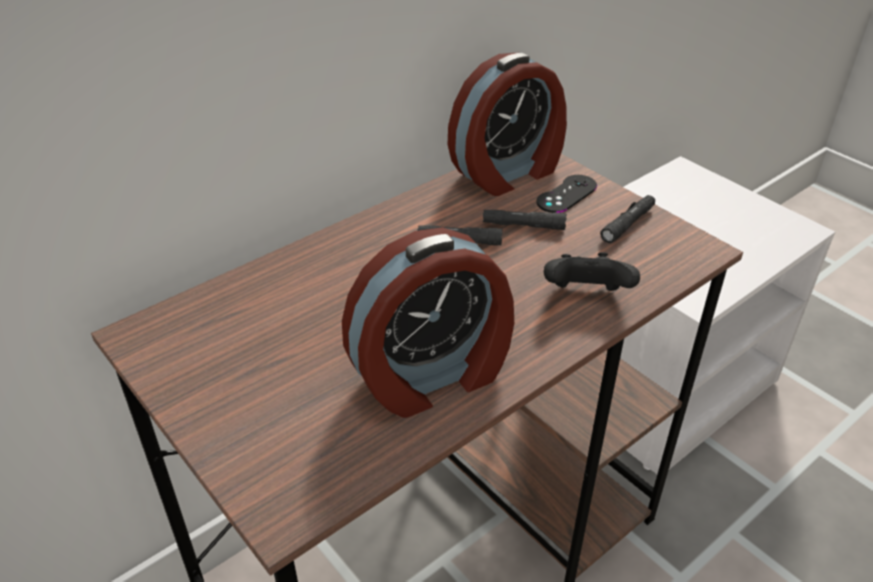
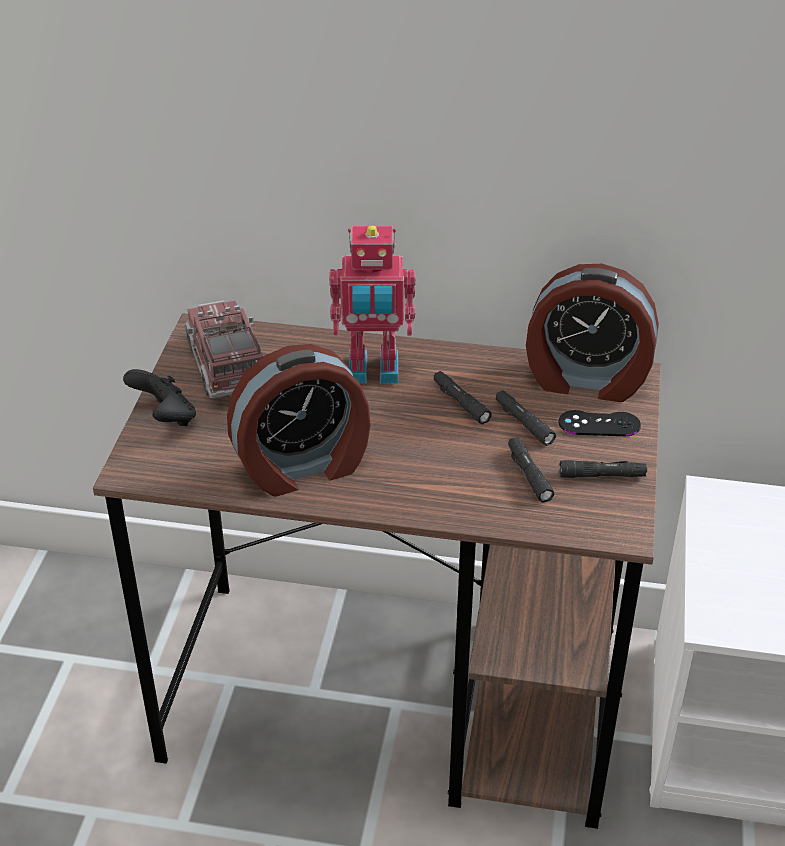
camera: 50 degrees right, 0 degrees up
alarm clock [342,227,514,418] -> alarm clock turned 45 degrees counterclockwise [227,344,371,496]
black game controller [544,252,640,291] -> black game controller moved to [123,369,196,426]
none -> toy truck [184,300,263,398]
none -> toy robot [329,225,416,384]
none -> black flashlight [508,437,554,503]

